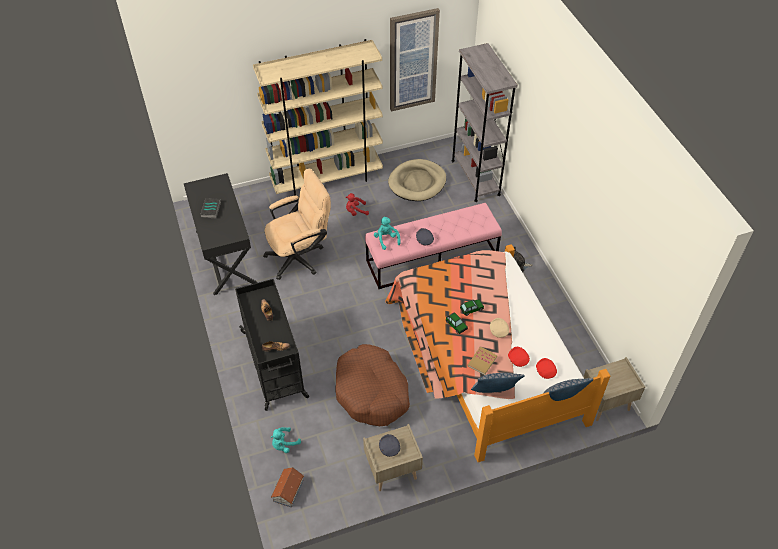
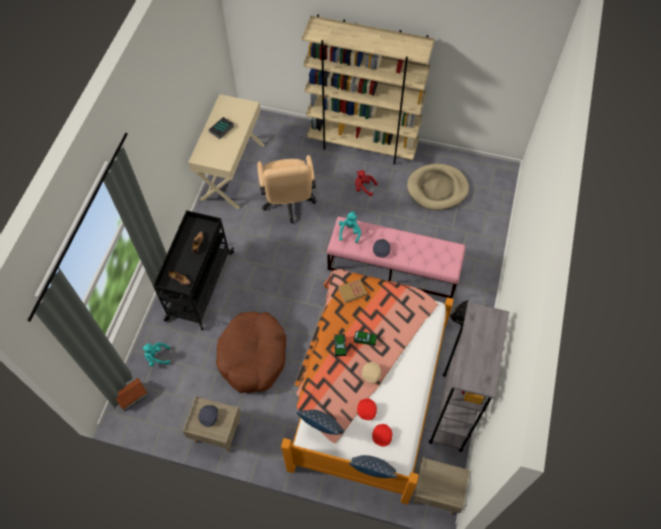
camera: 35 degrees right, 10 degrees up
black desk [184,173,257,295] -> beige desk [188,94,264,209]
beige office chair [263,169,331,280] -> beige office chair turned 75 degrees clockwise [257,155,316,223]
picture [390,8,440,112] -> none
grey bookcase [451,43,518,202] -> grey bookcase moved to [429,302,509,452]
book [468,347,497,375] -> book moved to [338,279,367,303]

